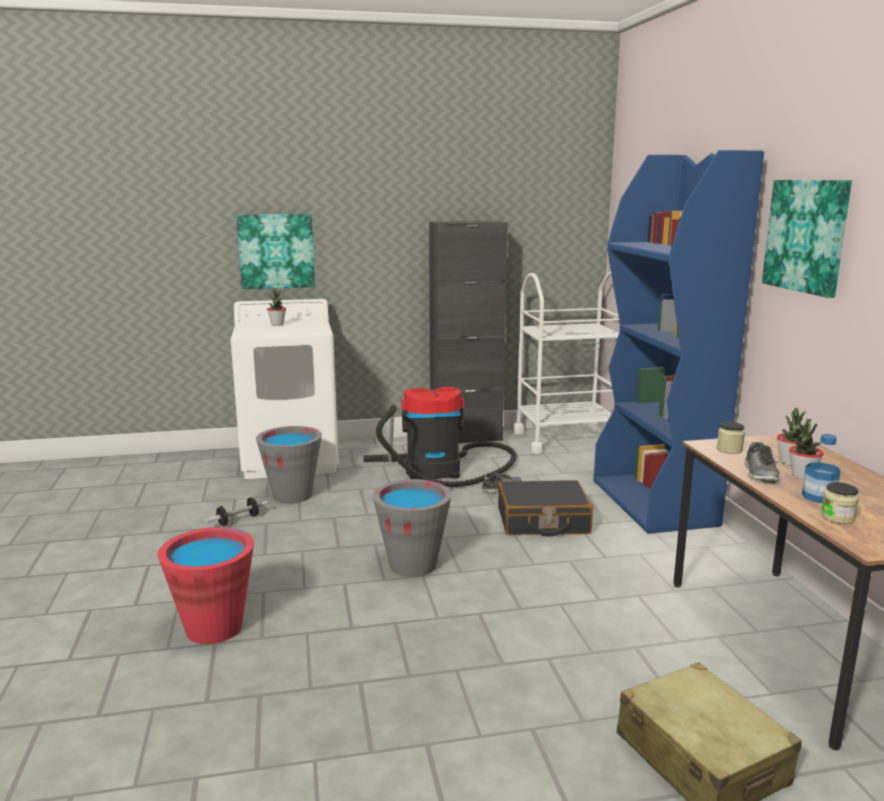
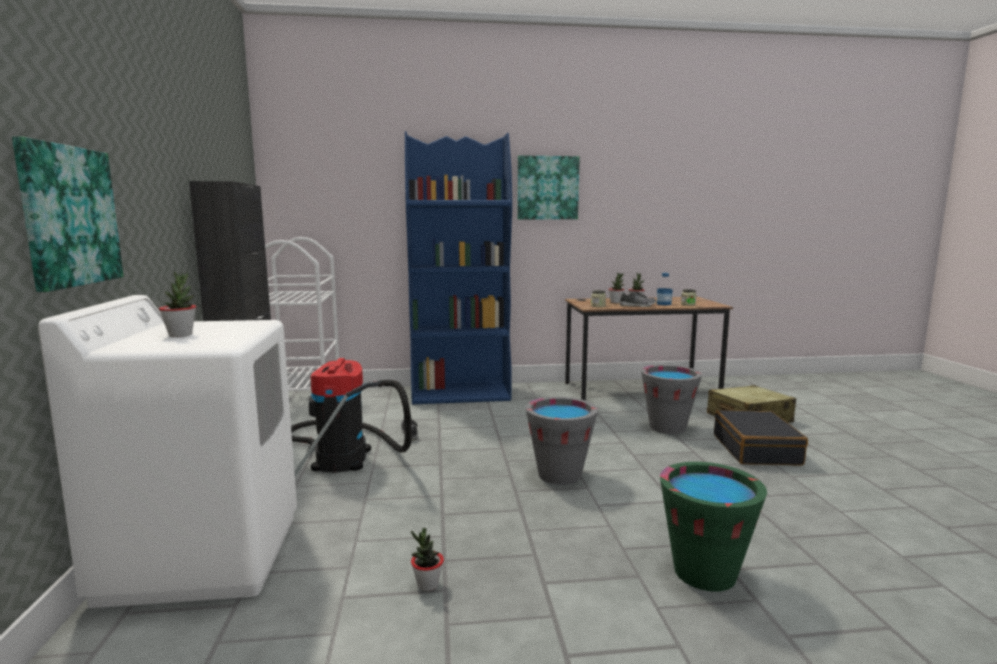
camera: 85 degrees left, 5 degrees down
red bucket [158,527,254,644] -> green bucket [660,462,767,592]
dumbbell [206,497,268,526] -> potted plant [411,528,444,591]
grey bucket [256,426,322,504] -> grey bucket moved to [641,365,702,434]
black suitcase [498,480,593,537] -> black suitcase moved to [714,410,808,466]

